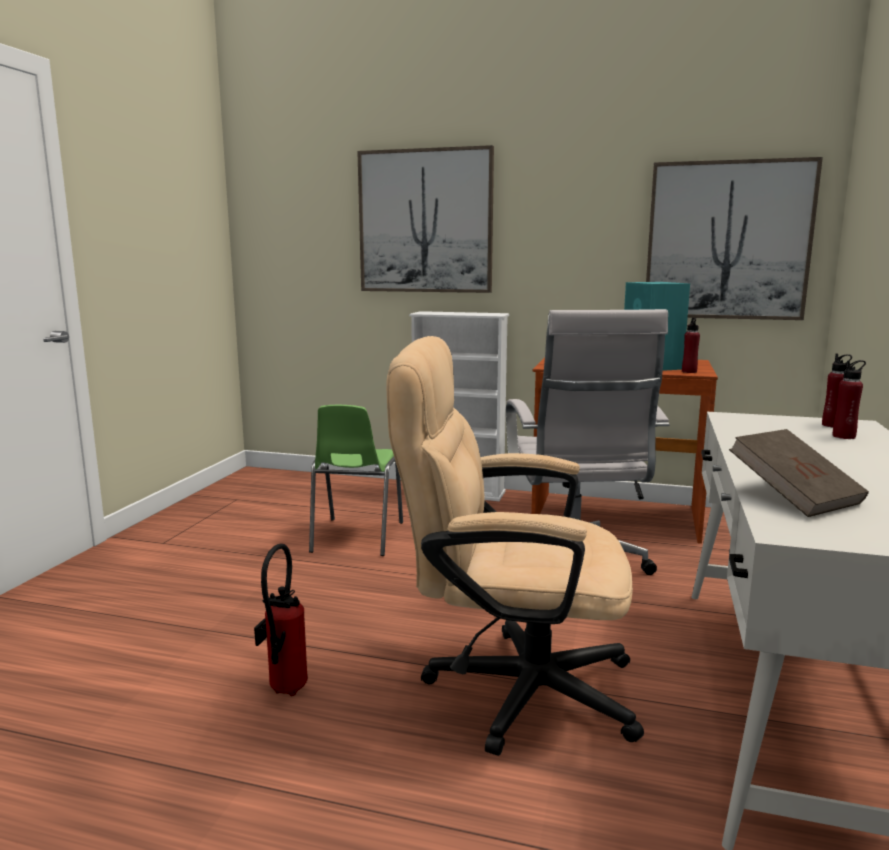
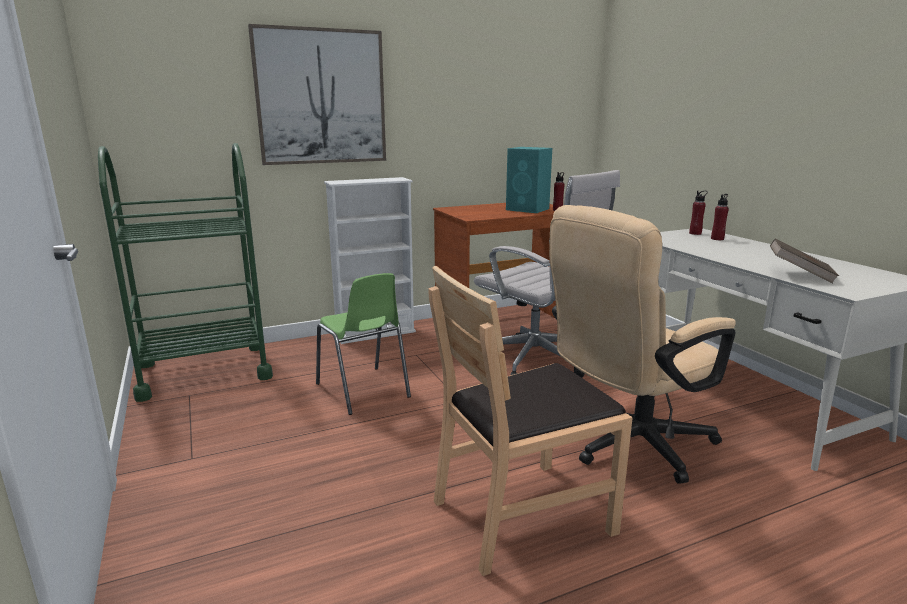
camera: 40 degrees left, 5 degrees up
fire extinguisher [254,543,308,696] -> brown chair [429,266,632,576]
picture [646,157,823,320] -> none
none -> green cart [98,143,273,402]

